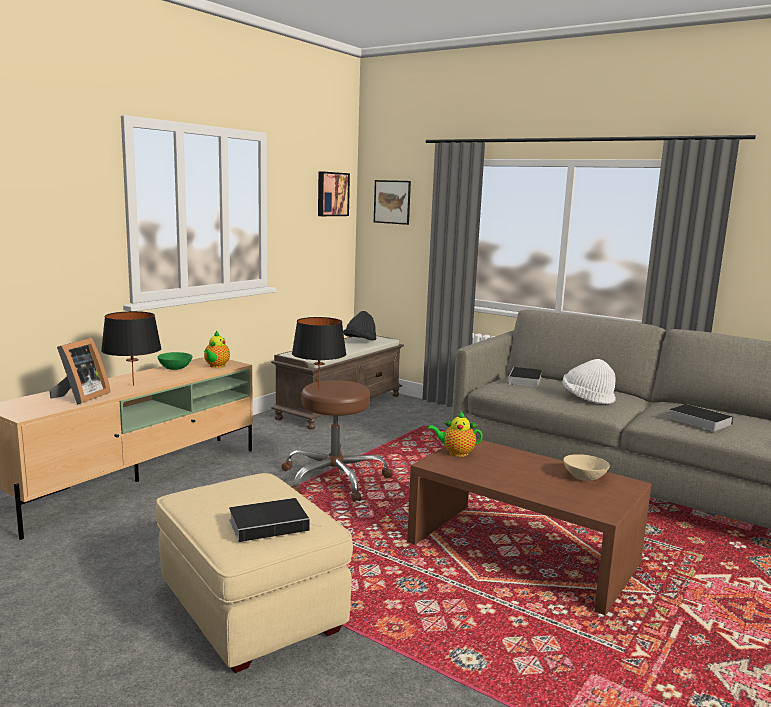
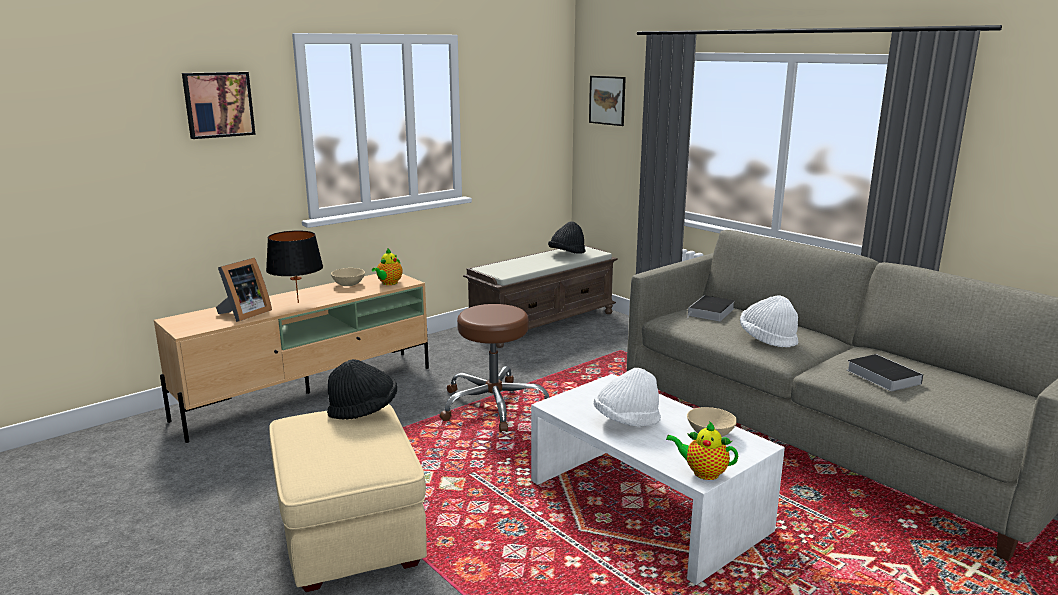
camera: 15 degrees right, 5 degrees up
green bowl [158,352,193,370] -> beige bowl [331,268,365,286]
book [229,498,320,542] -> none
black table lamp [292,317,346,388] -> none
picture [318,171,350,216] -> picture moved to [182,72,256,139]
brown coffee table [407,439,652,615] -> white coffee table [531,374,785,585]
teapot [428,411,483,457] -> teapot moved to [666,421,738,480]
none -> black hat [327,359,397,420]
none -> white hat [594,368,661,427]

